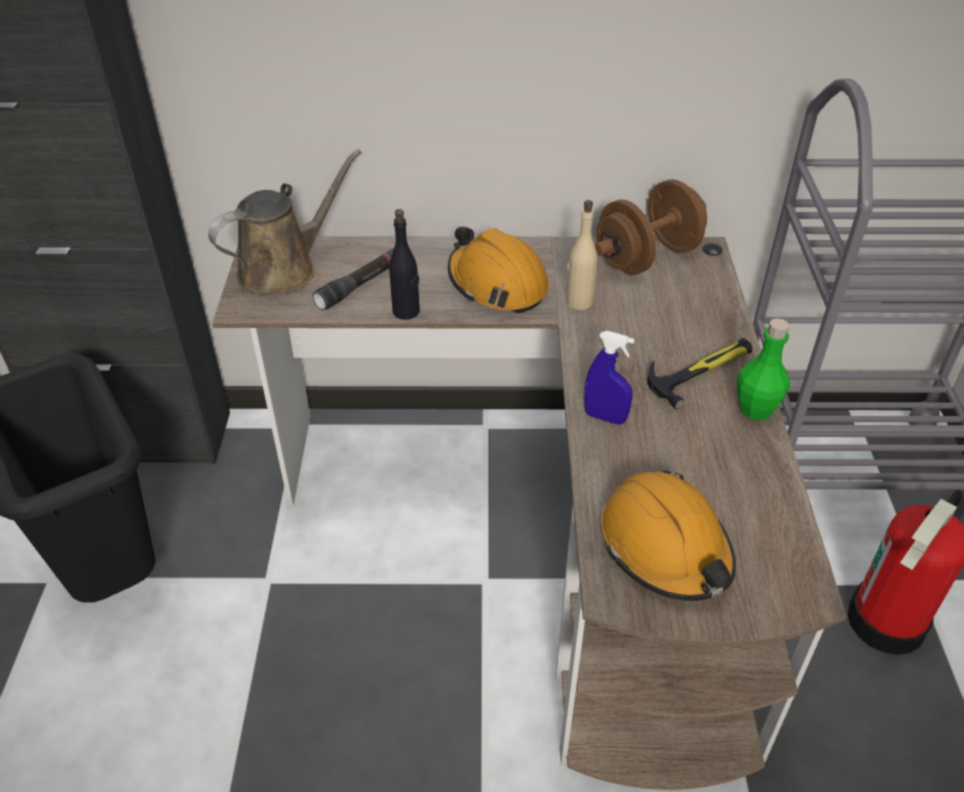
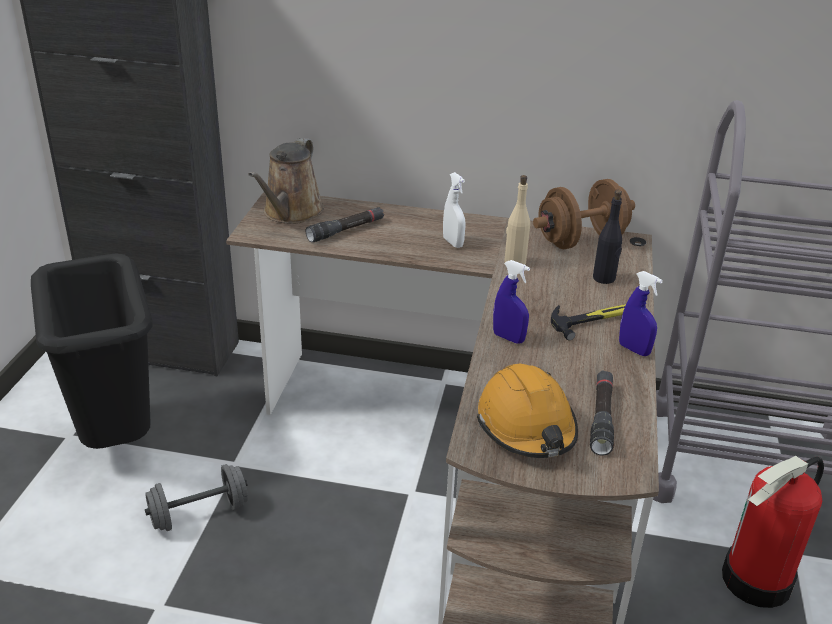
camera: 10 degrees right, 10 degrees down
brown watering can [208,149,361,294] -> brown watering can turned 135 degrees clockwise [248,138,324,224]
black bottle [389,209,420,320] -> black bottle moved to [593,190,622,284]
orange hard hat [448,226,549,313] -> white spray bottle [443,172,466,248]
green bottle [737,318,790,420] -> blue spray bottle [619,271,663,356]
none -> grey dumbbell [145,464,248,531]
none -> black flashlight [590,370,614,455]

